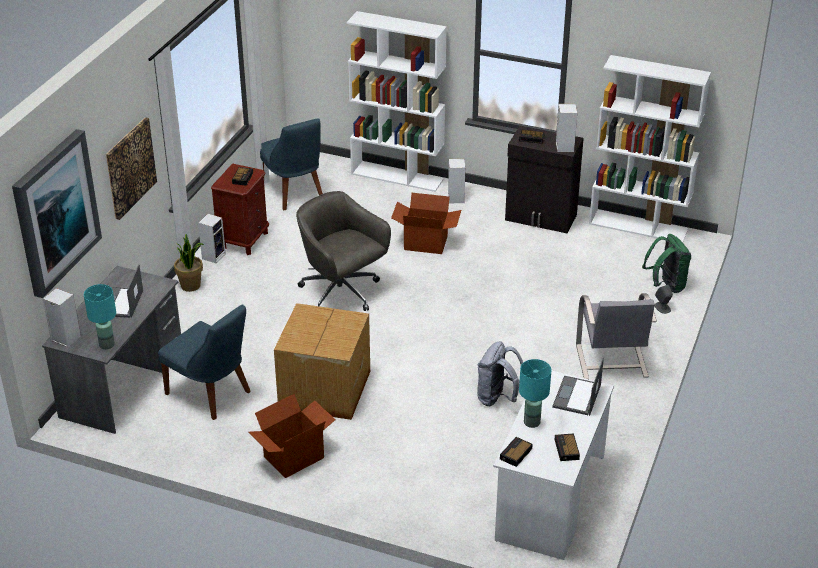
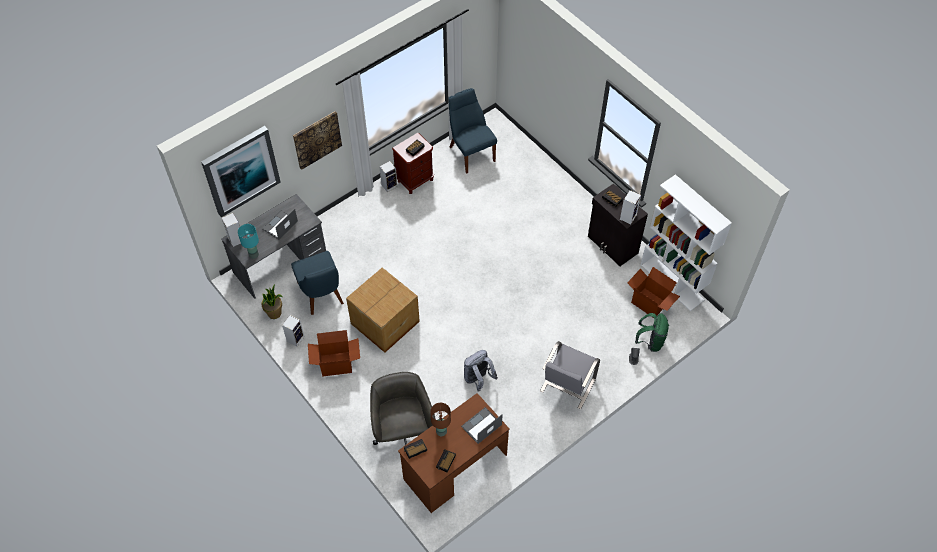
camera: 30 degrees right, 20 degrees up
potted plant [174,234,204,292] -> potted plant moved to [262,284,283,319]
blue chair [260,118,323,210] -> blue chair turned 150 degrees clockwise [448,88,497,174]
grey office chair [296,191,391,311] -> grey office chair moved to [370,372,436,445]
white bookcase [347,11,447,192] -> none
cardboard box [391,193,461,254] -> cardboard box moved to [627,267,680,317]
speaker [448,159,465,203] -> speaker moved to [282,315,305,347]
white desk [493,370,614,560] -> brown desk [398,393,510,513]
turquoise table lamp [519,359,551,428] -> brown table lamp [430,403,451,436]

